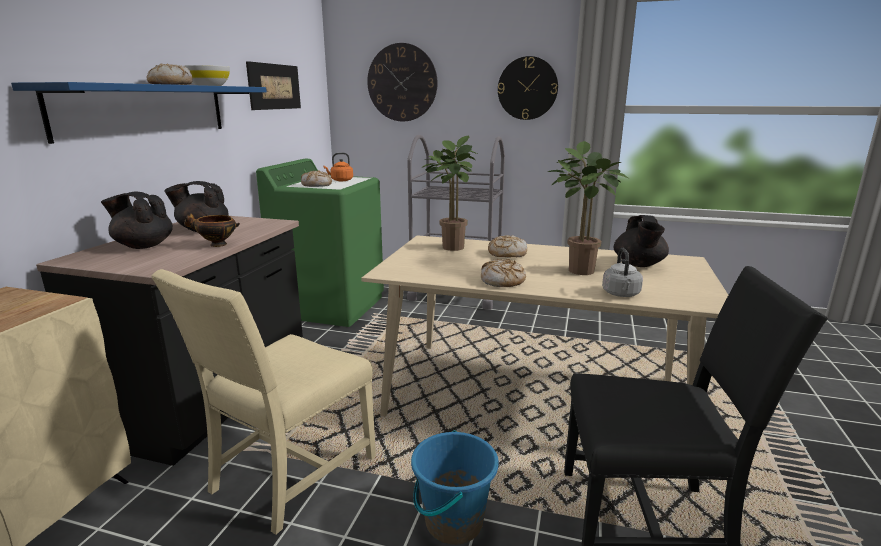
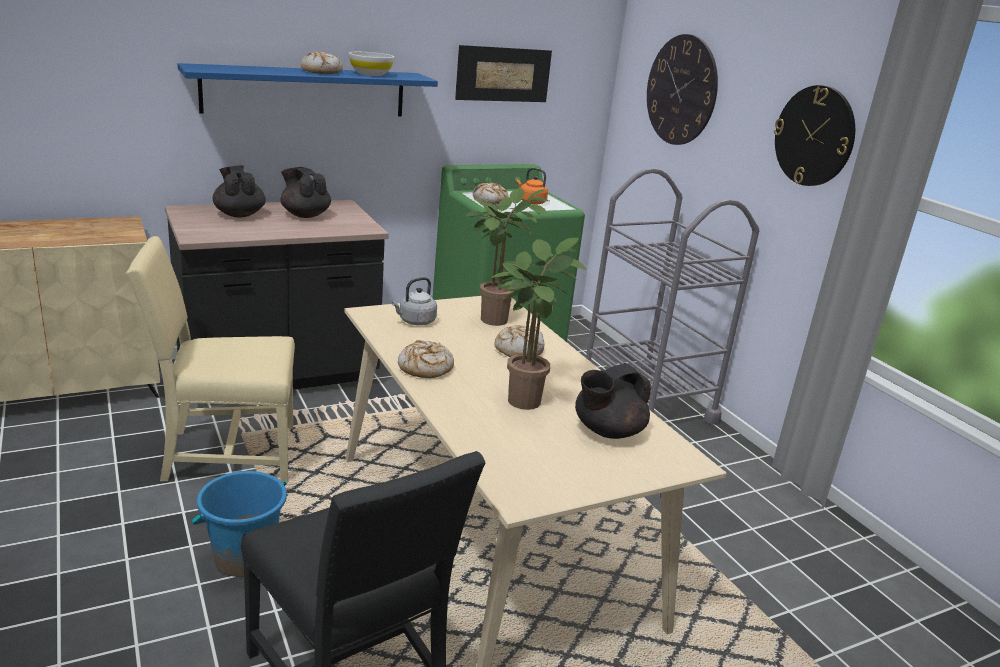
camera: 45 degrees right, 5 degrees up
bowl [184,213,240,247] -> none
grey kettle [602,248,643,297] -> grey kettle moved to [391,277,437,325]

